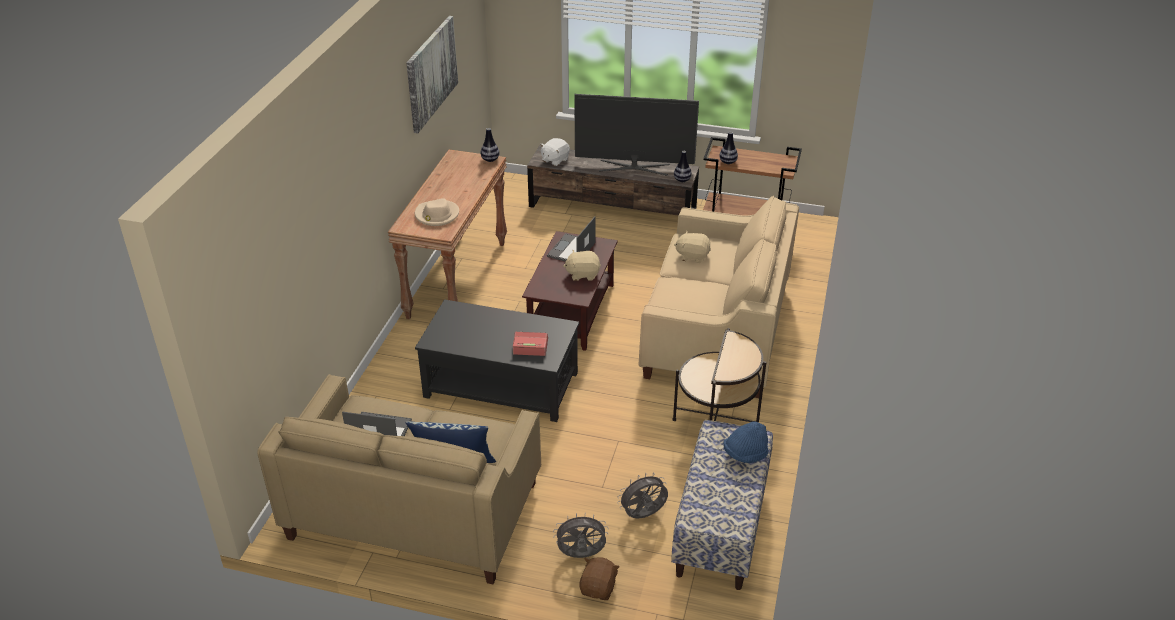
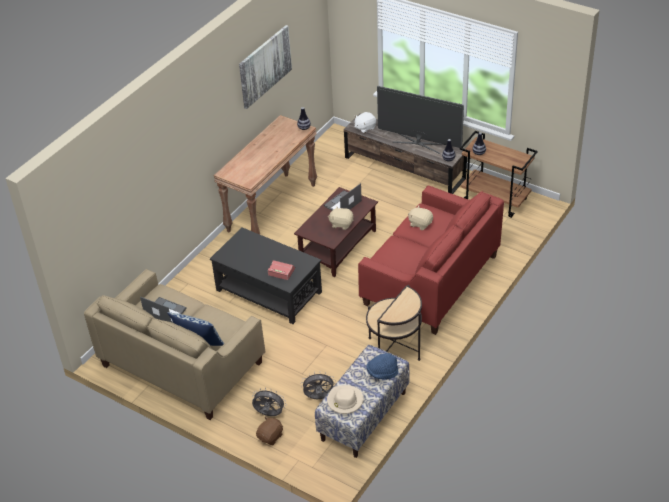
camera: 20 degrees right, 5 degrees up
beige hat [415,198,459,226] -> beige hat moved to [327,385,364,414]
beige sofa [639,196,799,398] -> red sofa [358,186,504,335]

